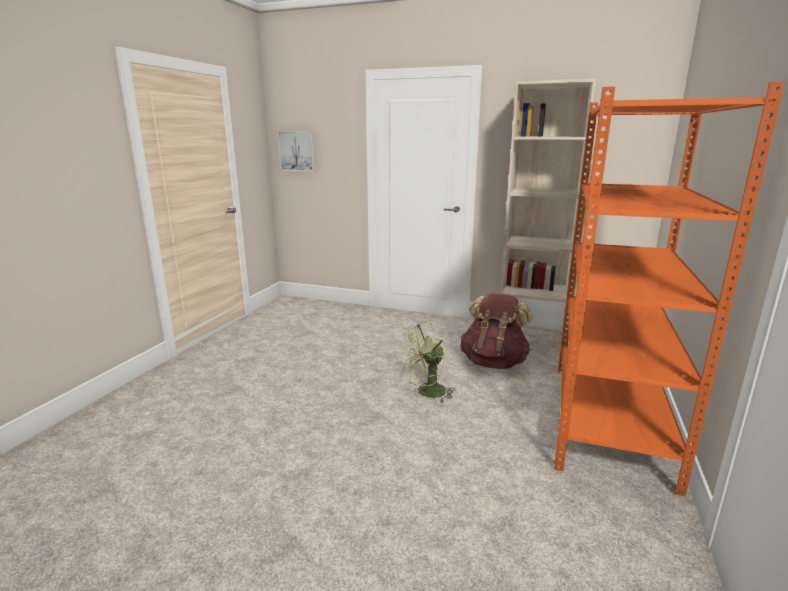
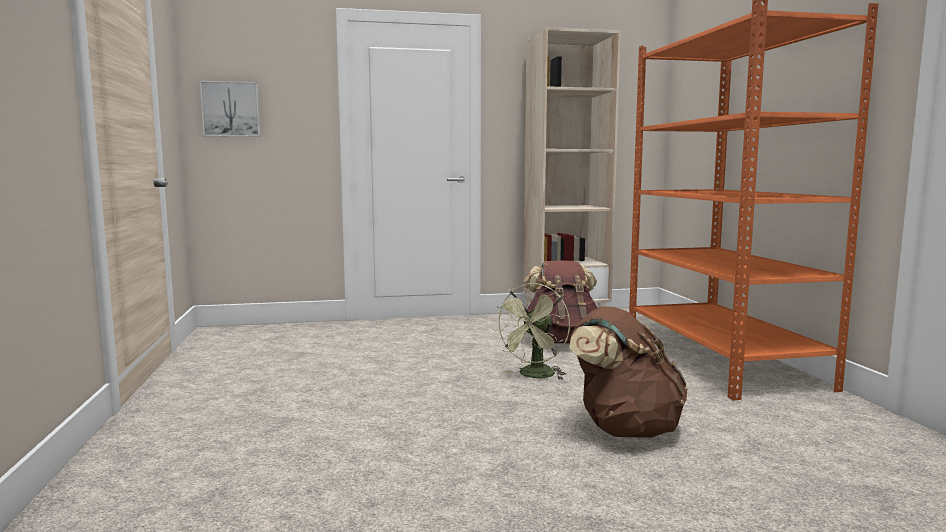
camera: 30 degrees left, 10 degrees down
none -> brown backpack [569,306,688,438]

